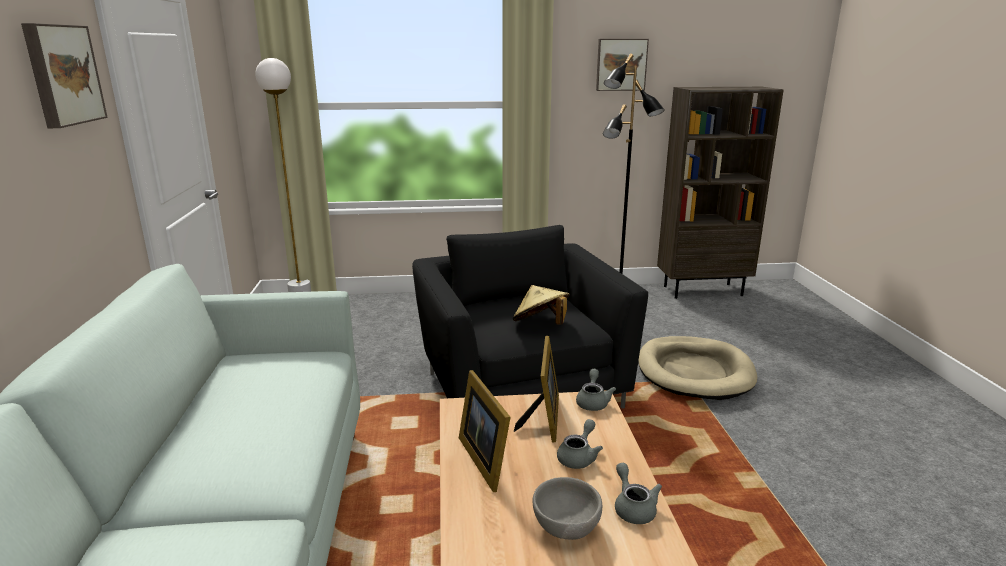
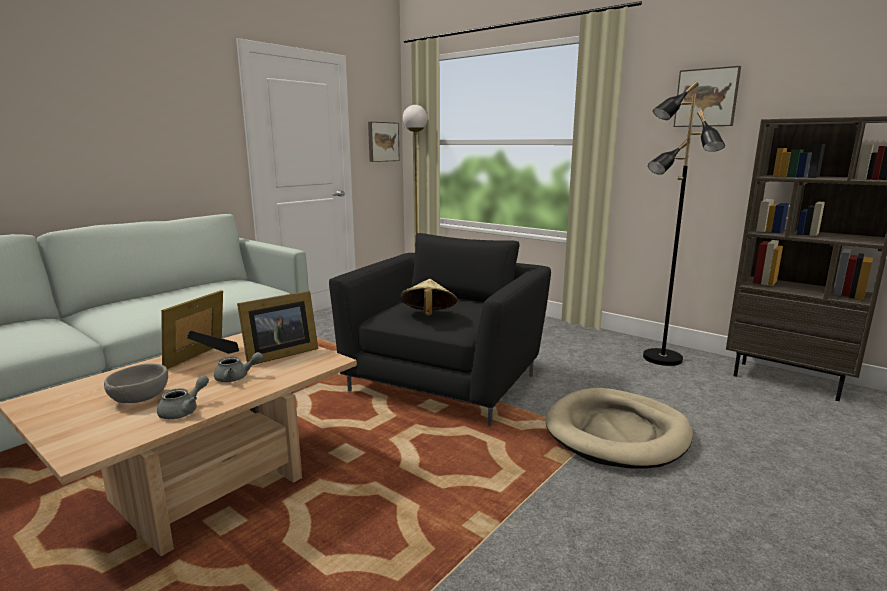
camera: 45 degrees right, 5 degrees down
picture [21,23,108,128] -> picture moved to [368,122,400,162]
grey teapot [576,369,616,411] -> none

